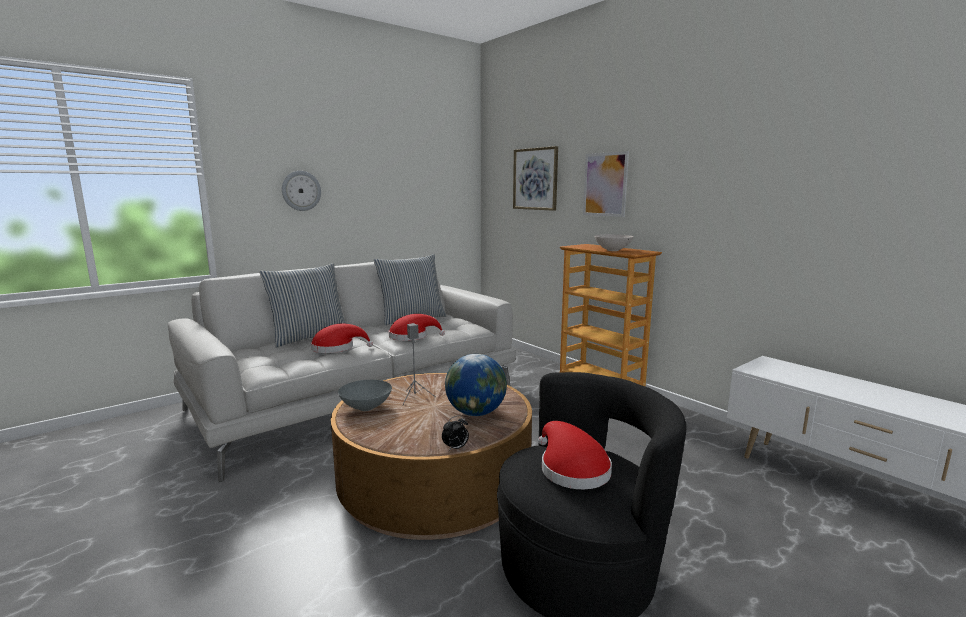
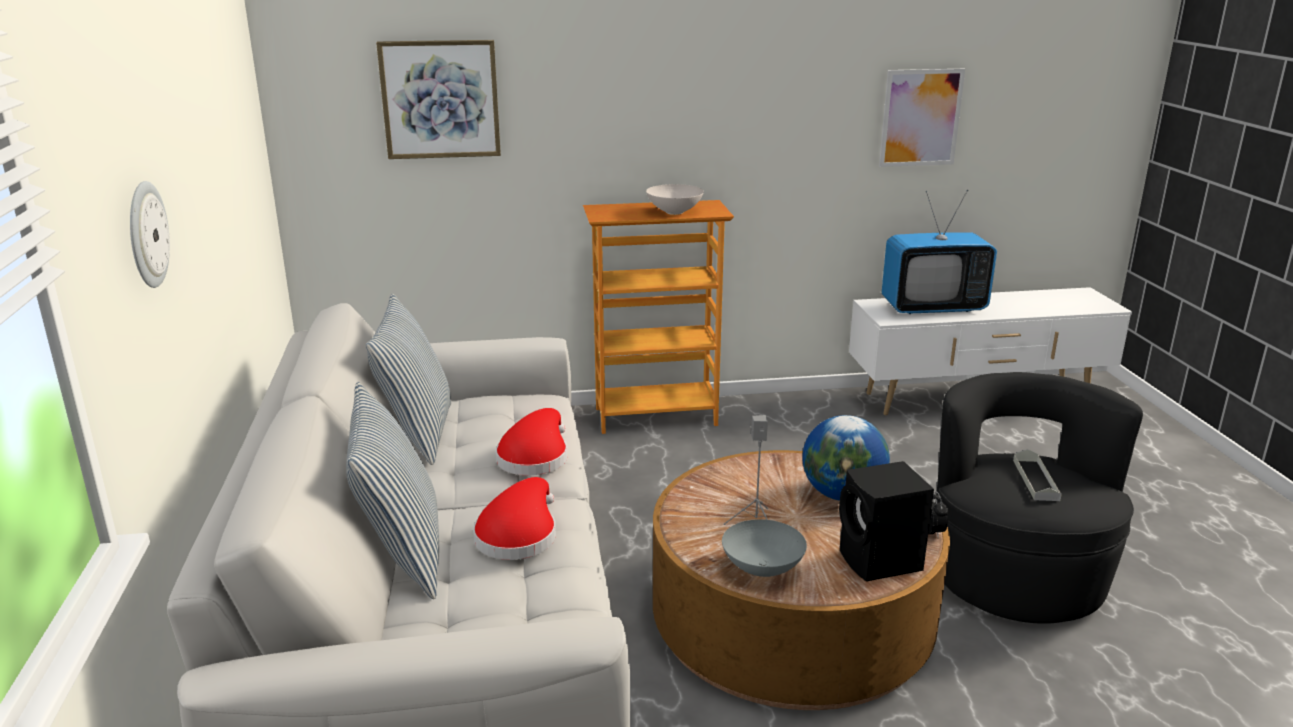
camera: 60 degrees left, 10 degrees up
red hat [538,421,612,489] -> grey tray [1013,449,1062,501]
picture [583,151,629,217] -> picture moved to [879,69,965,167]
none -> black speaker [839,461,934,582]
none -> television [882,190,997,314]

